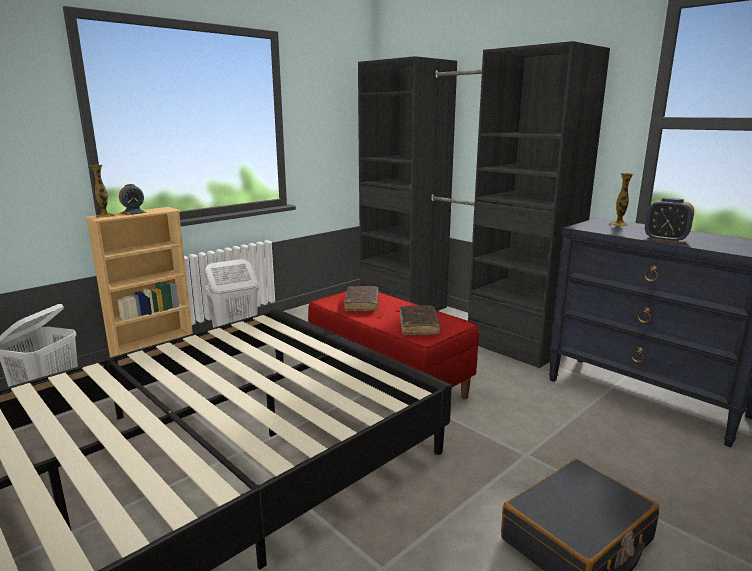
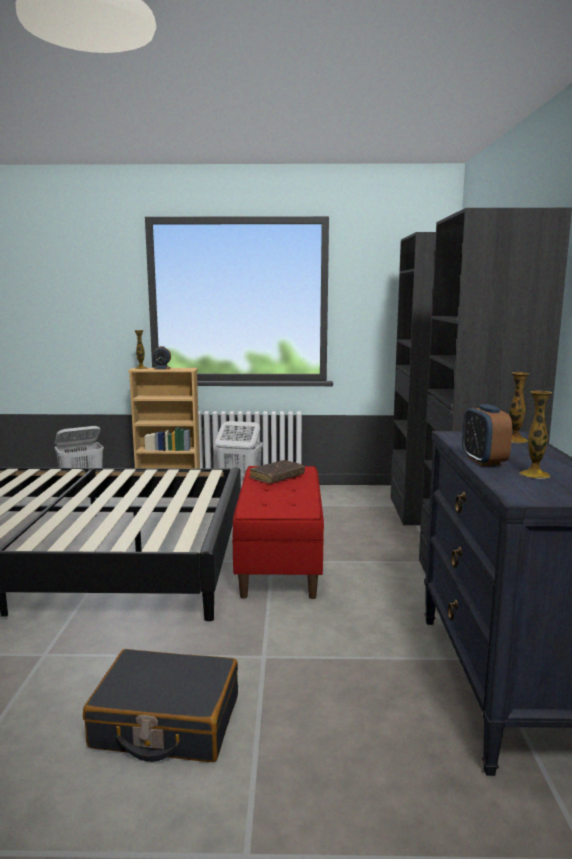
camera: 45 degrees right, 5 degrees down
brown book [400,305,440,336] -> none
none -> vase [520,391,552,479]

